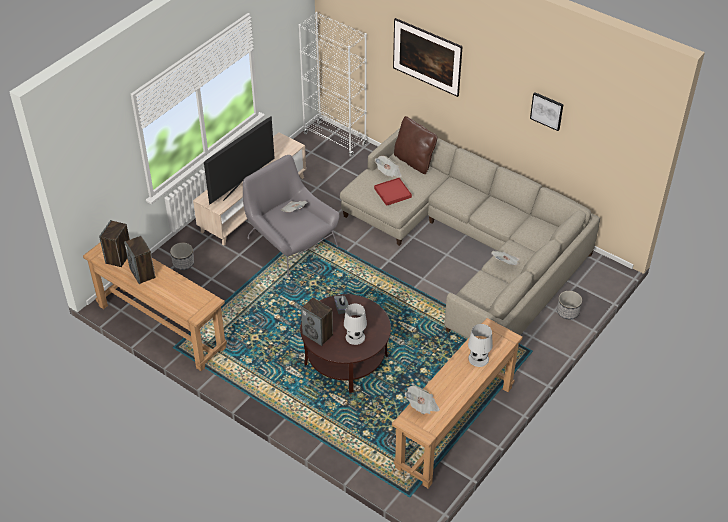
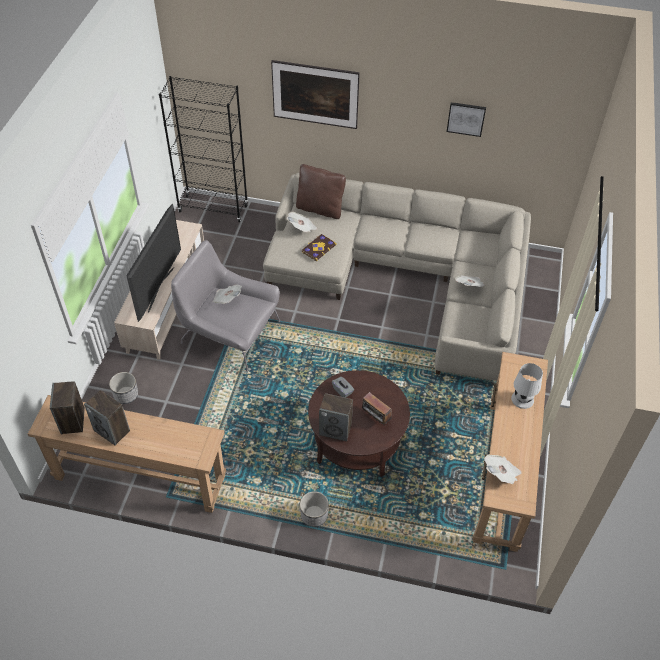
camera: 25 degrees left, 5 degrees up
white bookcase [298,12,367,157] -> black bookcase [159,76,248,222]
white table lamp [344,304,367,345] -> radio [362,392,392,426]
red tray [374,178,412,206] -> book [302,234,337,261]
planter [557,291,582,319] -> planter moved to [300,491,329,527]

